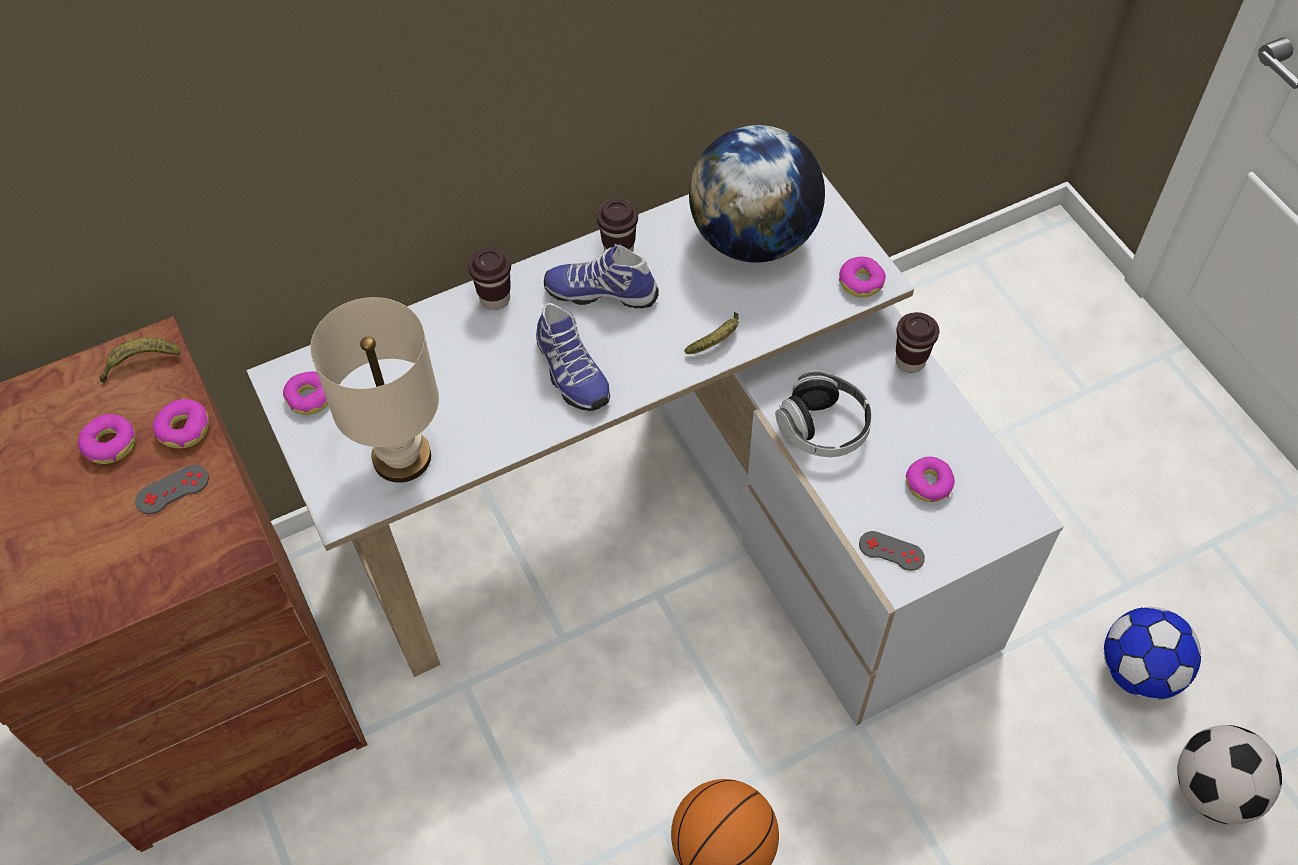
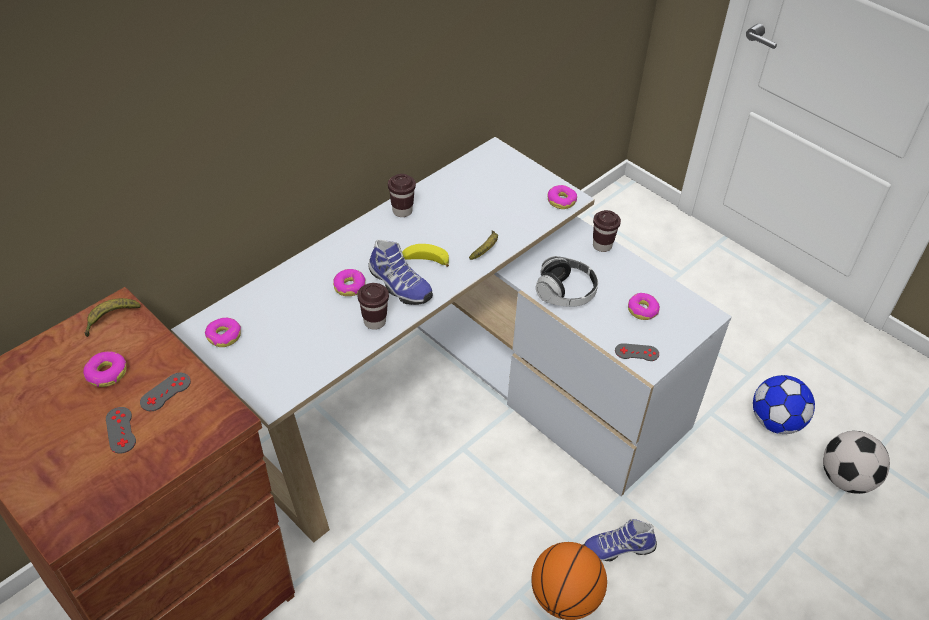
camera: 20 degrees left, 10 degrees down
donut [153,399,209,448] -> donut moved to [333,269,366,296]
beige table lamp [310,297,439,483] -> none
brown cup [468,247,511,310] -> brown cup moved to [357,283,389,330]
shoe [544,244,659,309] -> shoe moved to [583,519,657,561]
globe [689,125,825,263] -> none
none -> grey game controller [106,407,136,454]
none -> banana [402,244,449,267]

